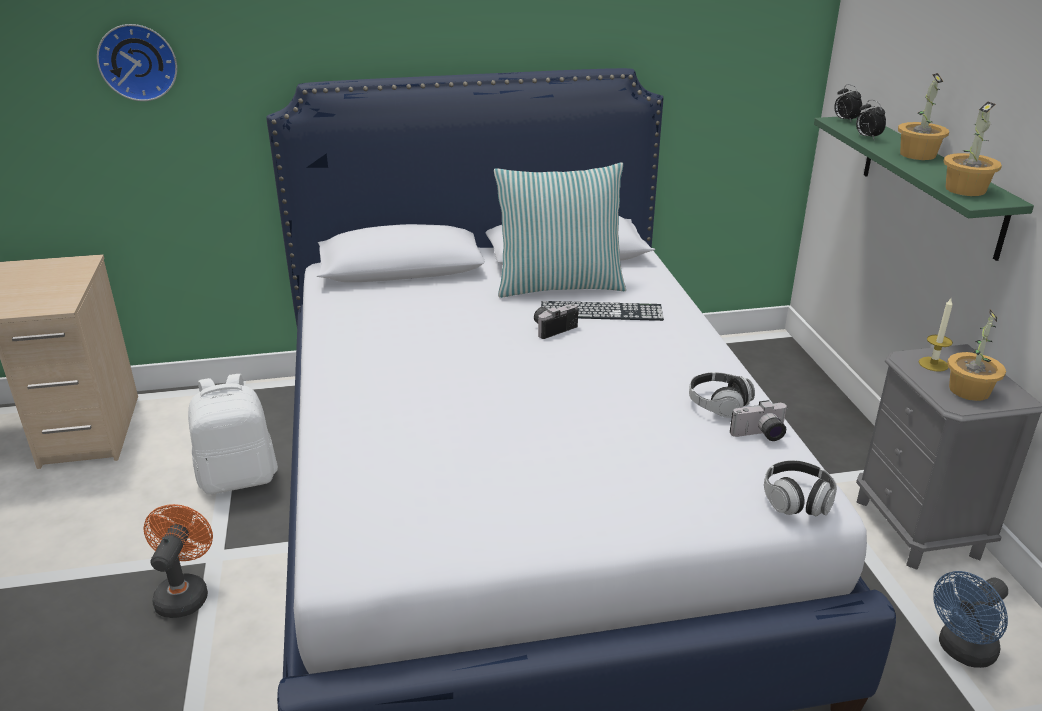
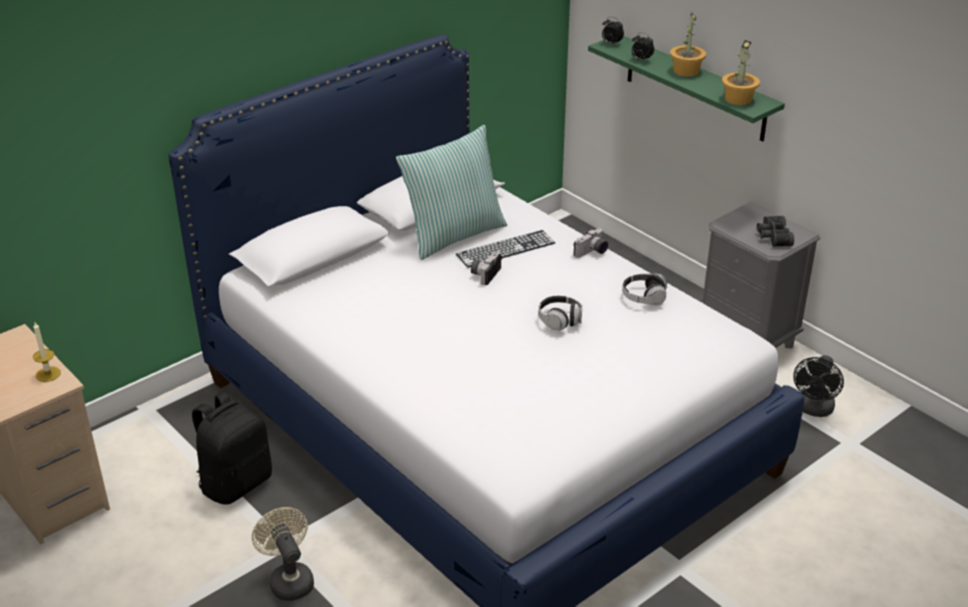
camera: 30 degrees left, 5 degrees up
wall clock [97,24,177,101] -> none
orange fan [143,504,213,618] -> beige fan [252,507,314,601]
white backpack [188,374,278,495] -> black backpack [192,391,272,505]
camera [730,400,788,441] -> camera moved to [574,228,608,258]
headphones [764,460,837,516] -> headphones moved to [538,296,582,331]
candle [919,298,953,372] -> candle moved to [33,322,61,382]
blue fan [933,571,1008,668] -> black fan [793,355,844,417]
potted plant [947,309,1006,401] -> black binoculars [757,216,794,247]

